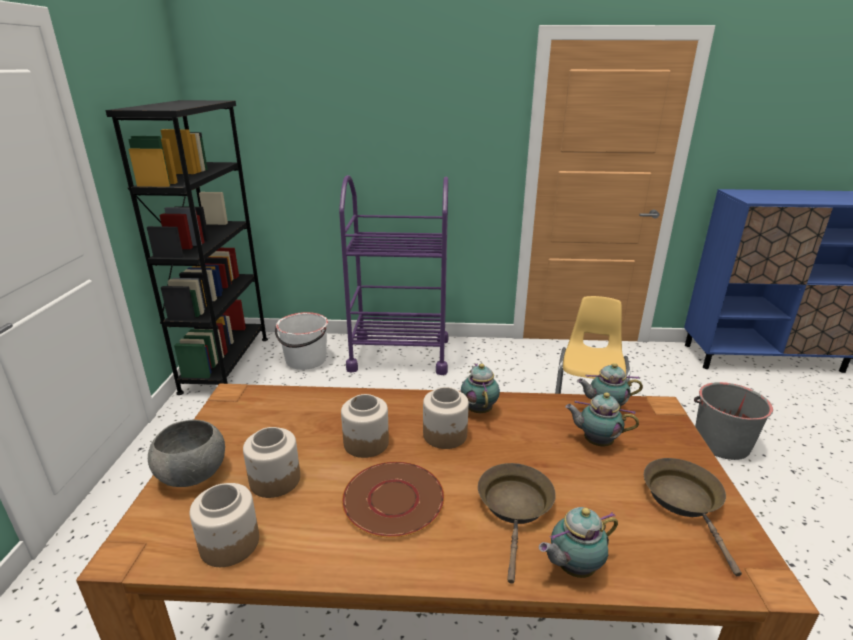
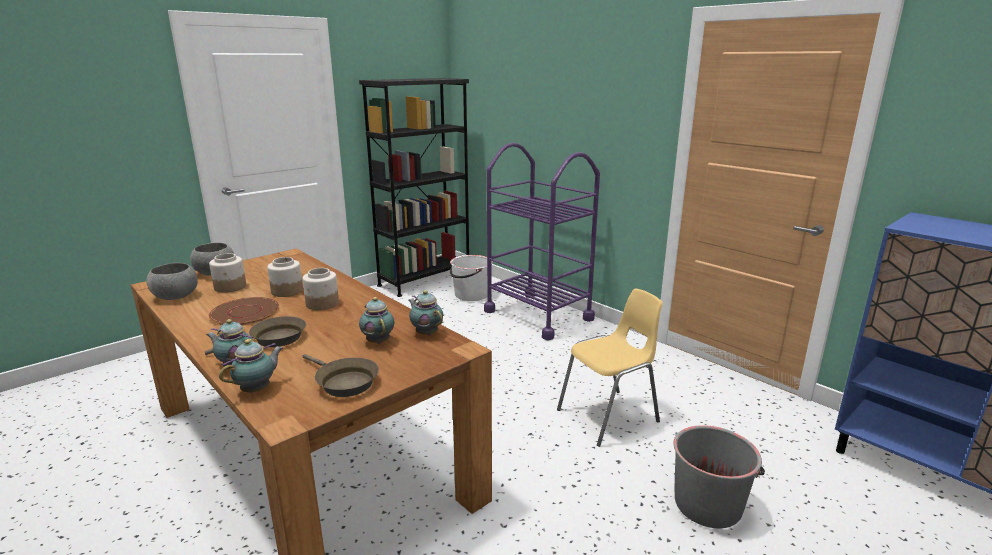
camera: 45 degrees right, 5 degrees down
jar [190,483,259,567] -> grey bowl [147,263,198,300]
teapot [461,363,500,414] -> teapot moved to [219,339,283,393]
brown frying pan [644,458,742,576] -> brown frying pan turned 90 degrees clockwise [303,354,379,397]

